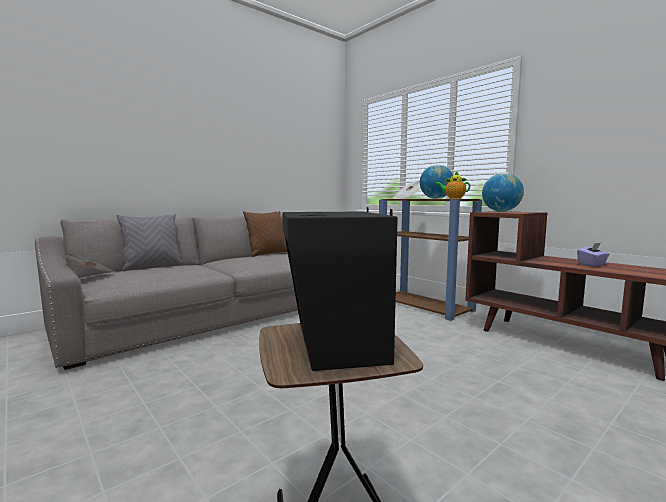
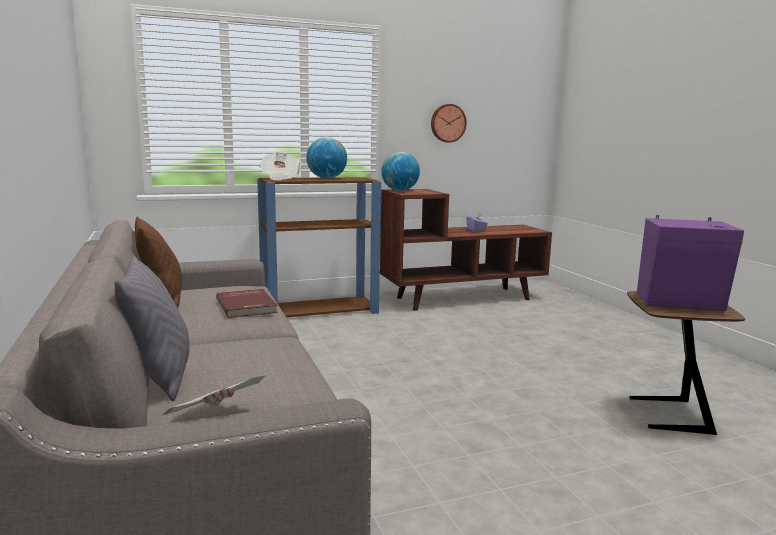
camera: 70 degrees left, 5 degrees up
black speaker [282,207,398,371] -> purple speaker [637,215,744,311]
teapot [435,171,470,199] -> none
none -> red book [216,289,278,318]
none -> wall clock [431,104,467,143]

